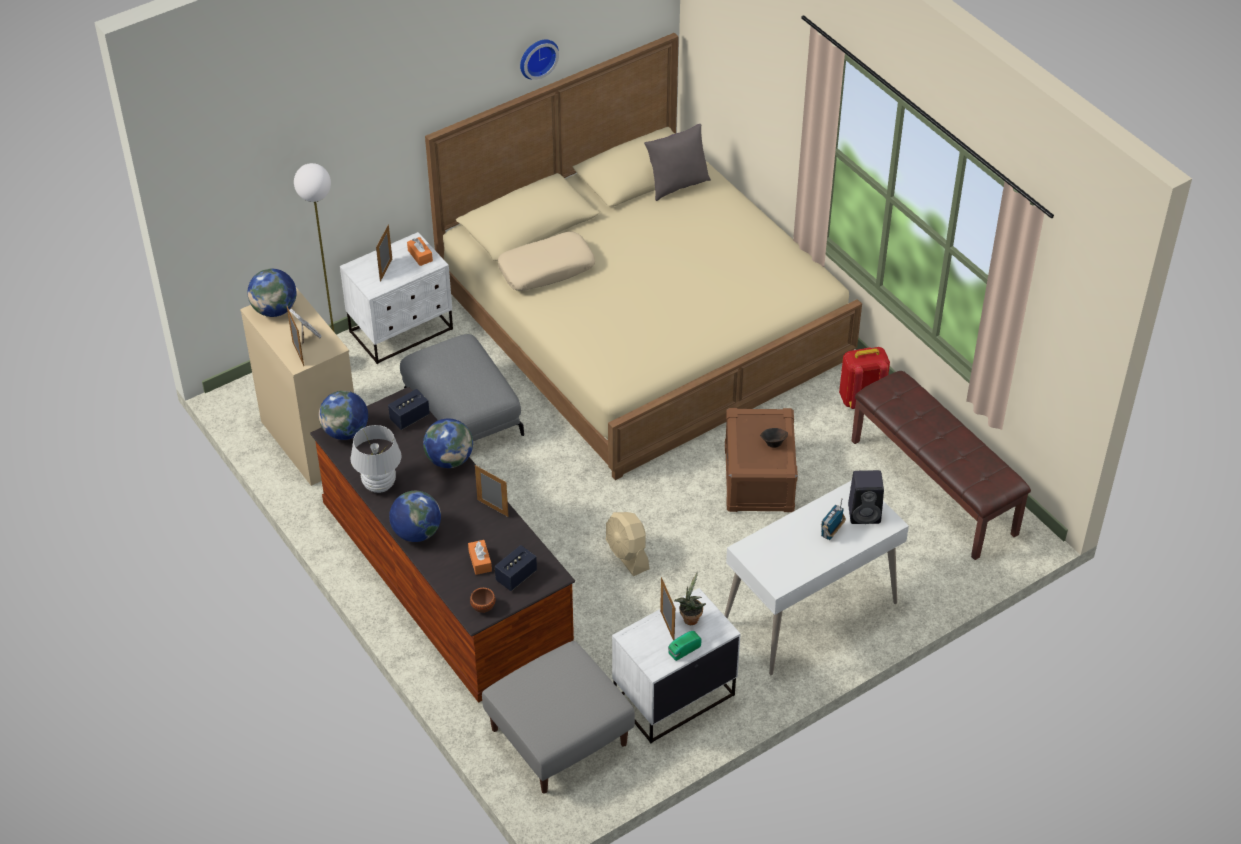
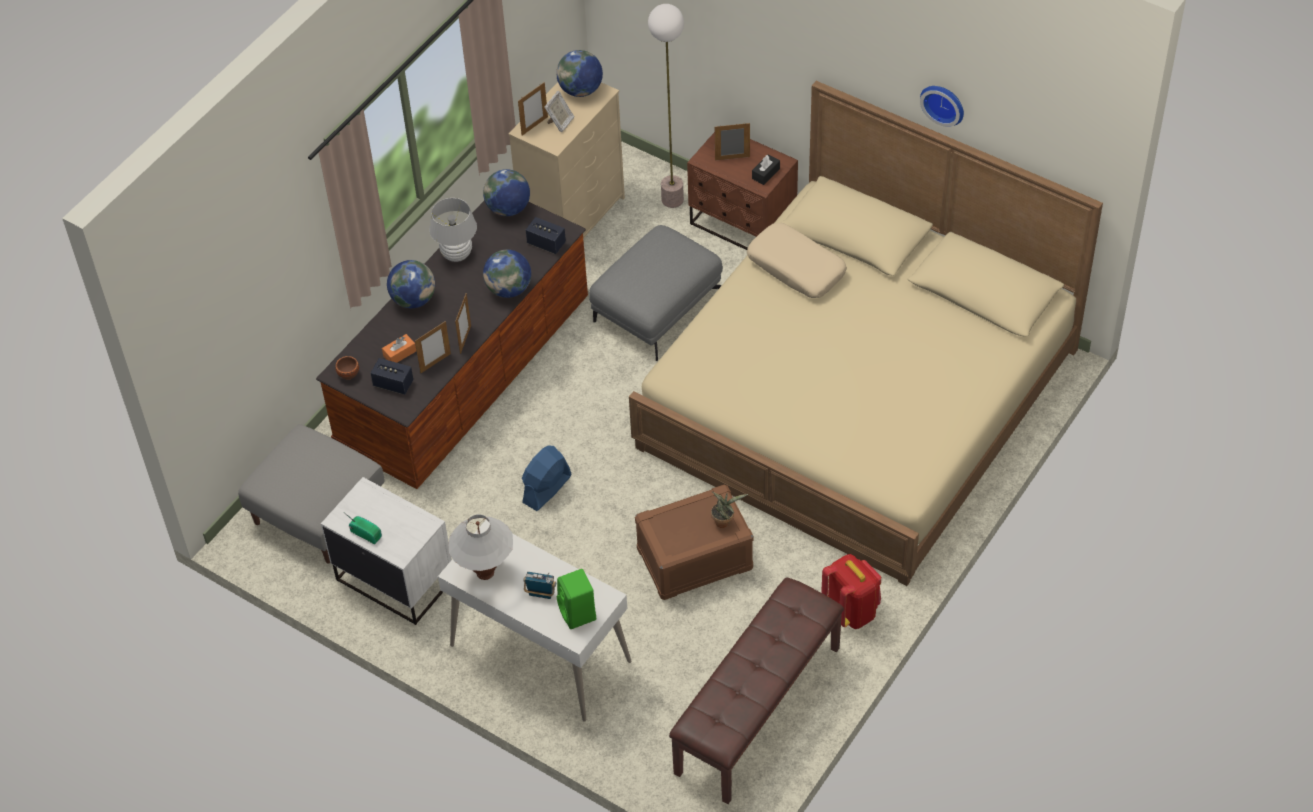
camera: 70 degrees right, 5 degrees up
white nightstand [340,232,453,364] -> brown nightstand [687,132,798,250]
orange tissue box [407,237,433,266] -> black tissue box [752,154,780,185]
beige fan [606,512,649,576] -> blue fan [522,446,572,511]
grey pillow [644,124,711,201] -> none
picture frame [660,577,675,641] -> picture frame moved to [415,321,451,373]
potted plant [674,572,706,625] -> potted plant moved to [711,491,748,528]
brown bowl [760,428,788,448] -> none
black speaker [848,470,884,524] -> green speaker [557,569,596,629]
none -> white table lamp [449,514,513,580]

